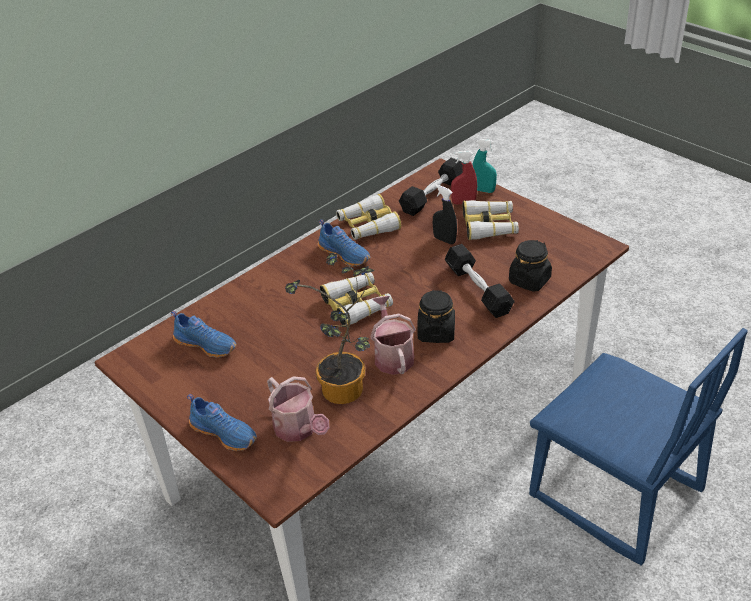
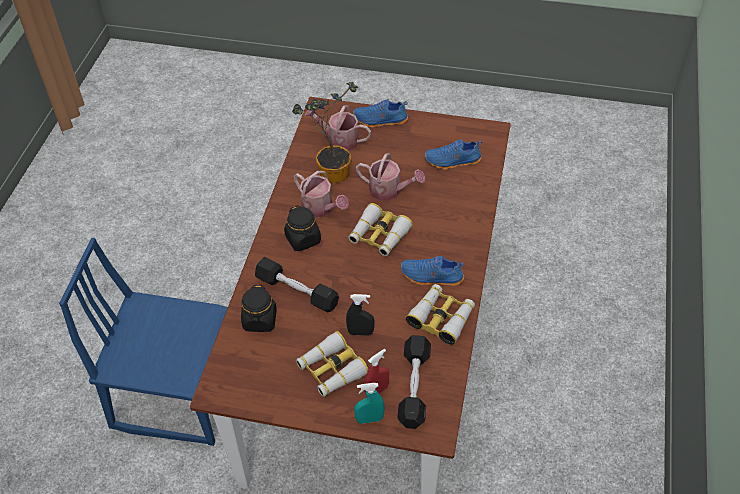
camera: 145 degrees right, 10 degrees up
none -> watering can [356,153,425,201]

